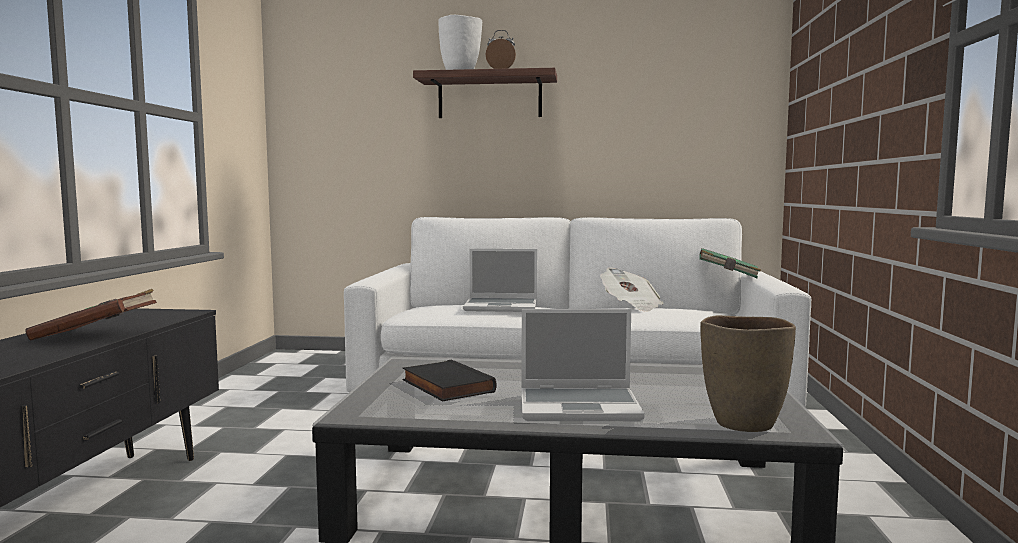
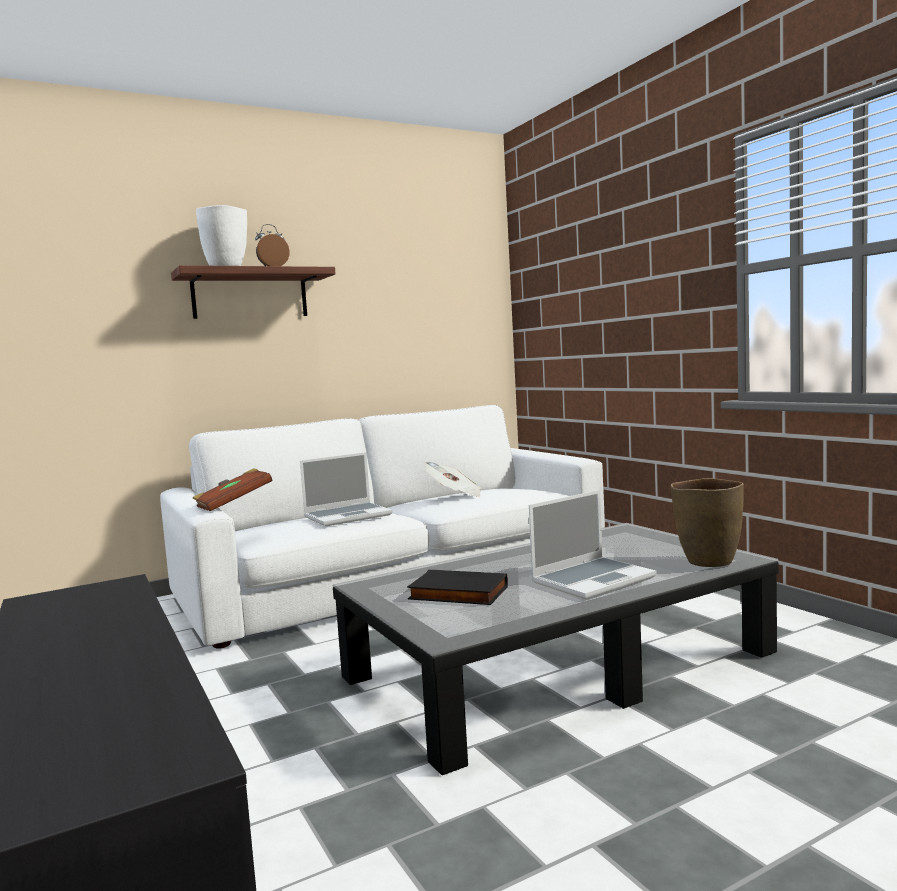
camera: 35 degrees left, 0 degrees up
brown book [25,289,157,341] -> brown book moved to [193,468,272,511]
green book [699,248,761,278] -> none

